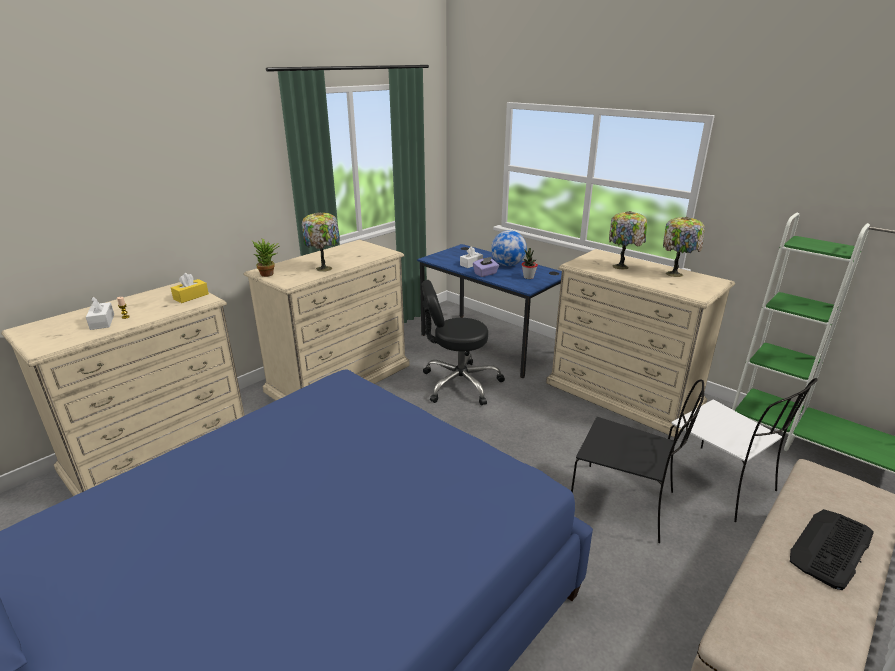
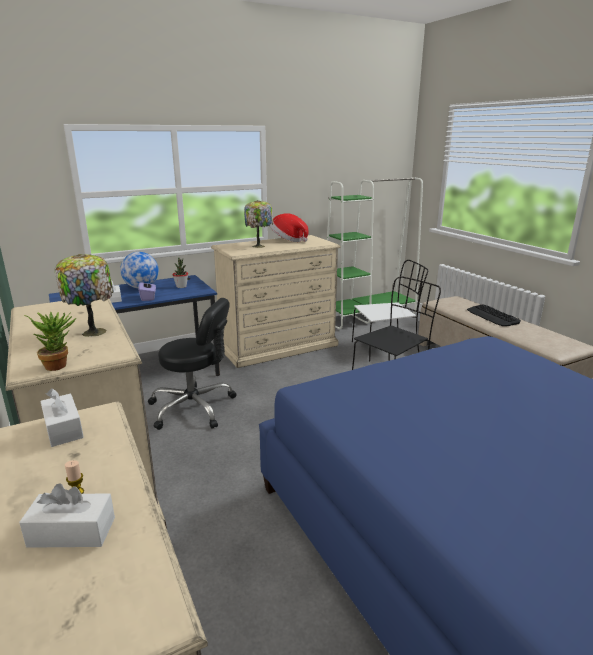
camera: 70 degrees left, 5 degrees down
yellow tissue box [171,273,209,303] -> white tissue box [40,388,84,447]
black office chair [421,280,505,405] -> black office chair turned 90 degrees counterclockwise [148,298,237,430]
table lamp [663,217,705,277] -> hat [270,213,309,242]

